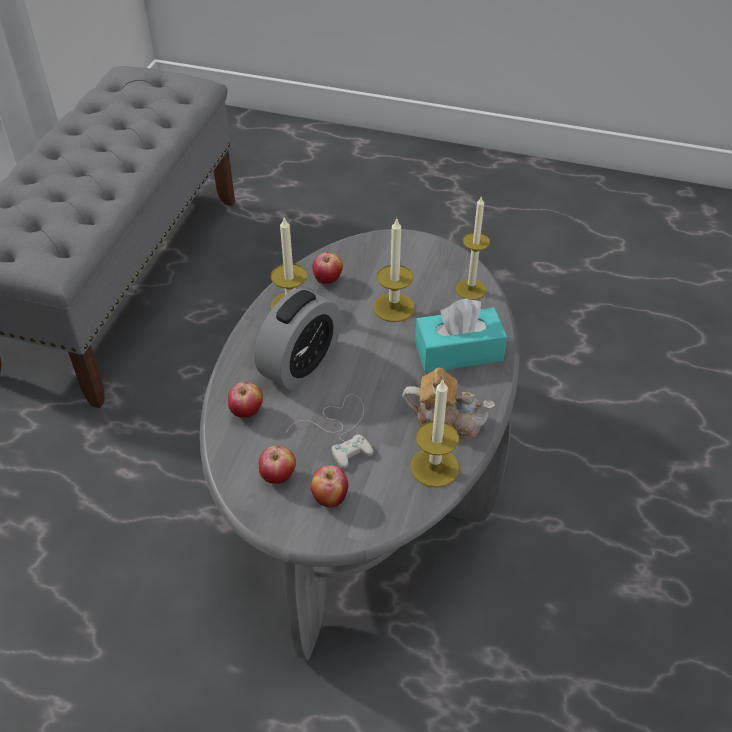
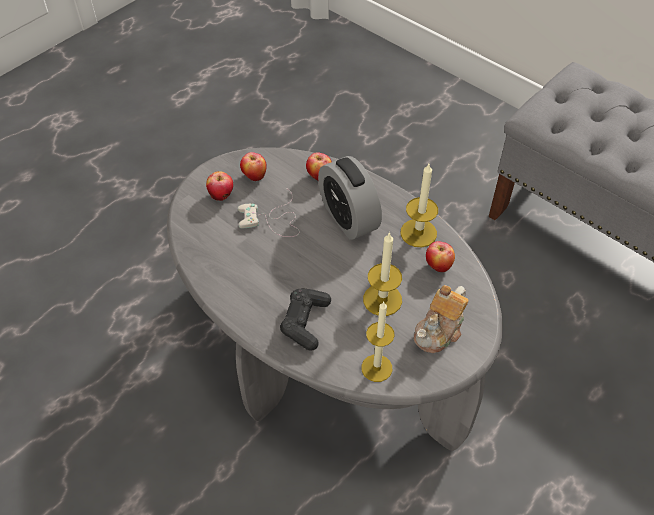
camera: 115 degrees right, 5 degrees up
teapot [402,368,495,439] -> teapot moved to [414,285,469,353]
candle [410,380,459,488] -> none
turquoise tissue box [415,298,507,373] -> black game controller [280,289,331,351]

